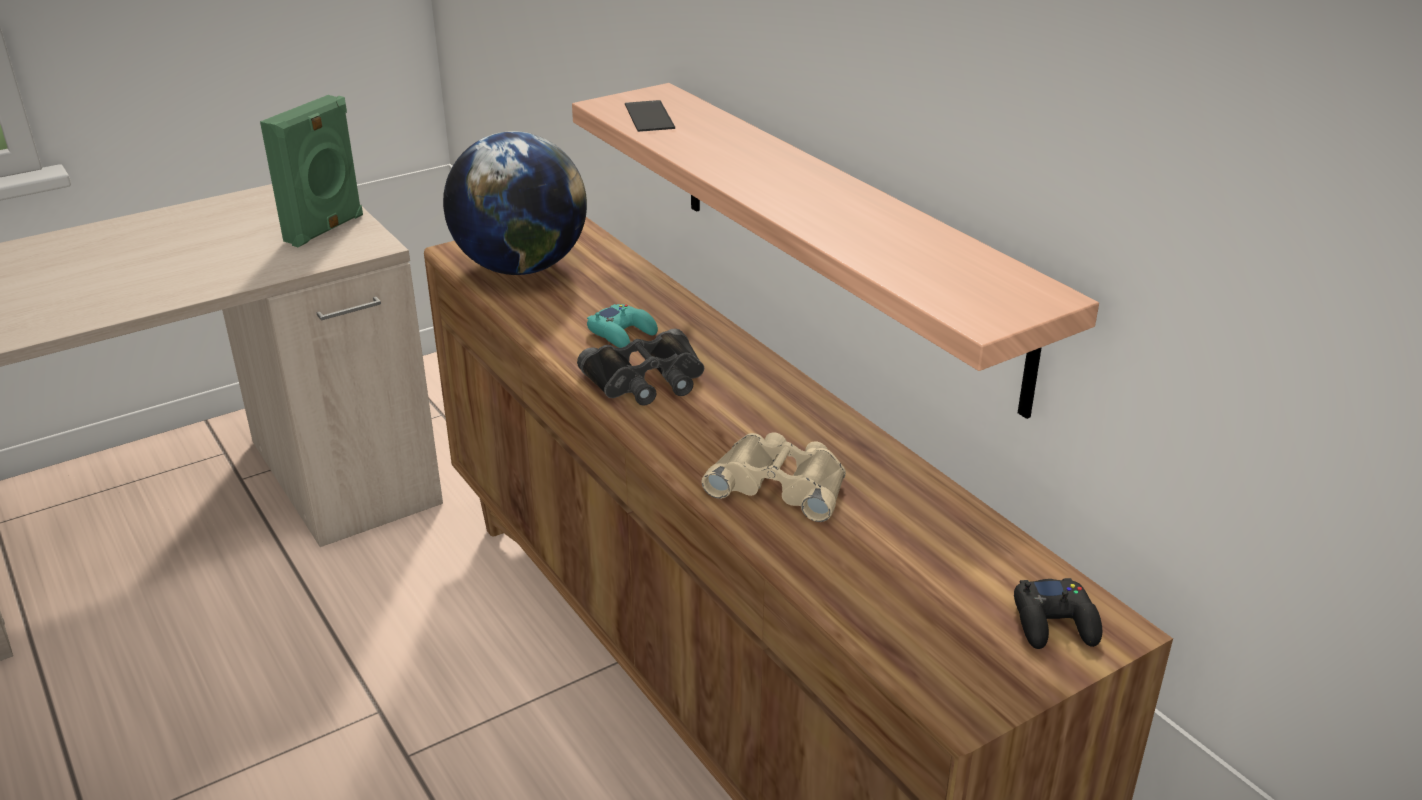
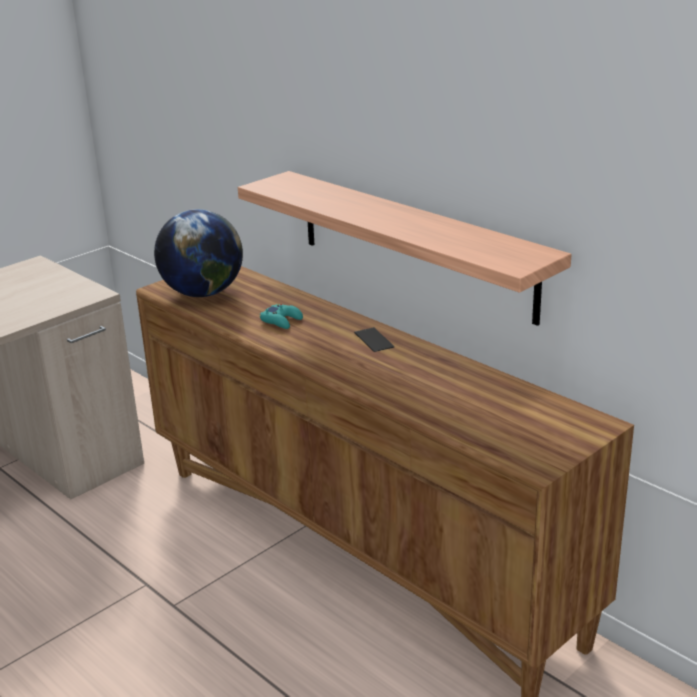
camera: 10 degrees left, 5 degrees down
green speaker [260,95,363,247] -> none
black binoculars [577,329,704,406] -> none
phone [625,100,675,132] -> phone moved to [354,327,394,352]
beige binoculars [702,432,846,522] -> none
black game controller [1014,578,1102,649] -> none

